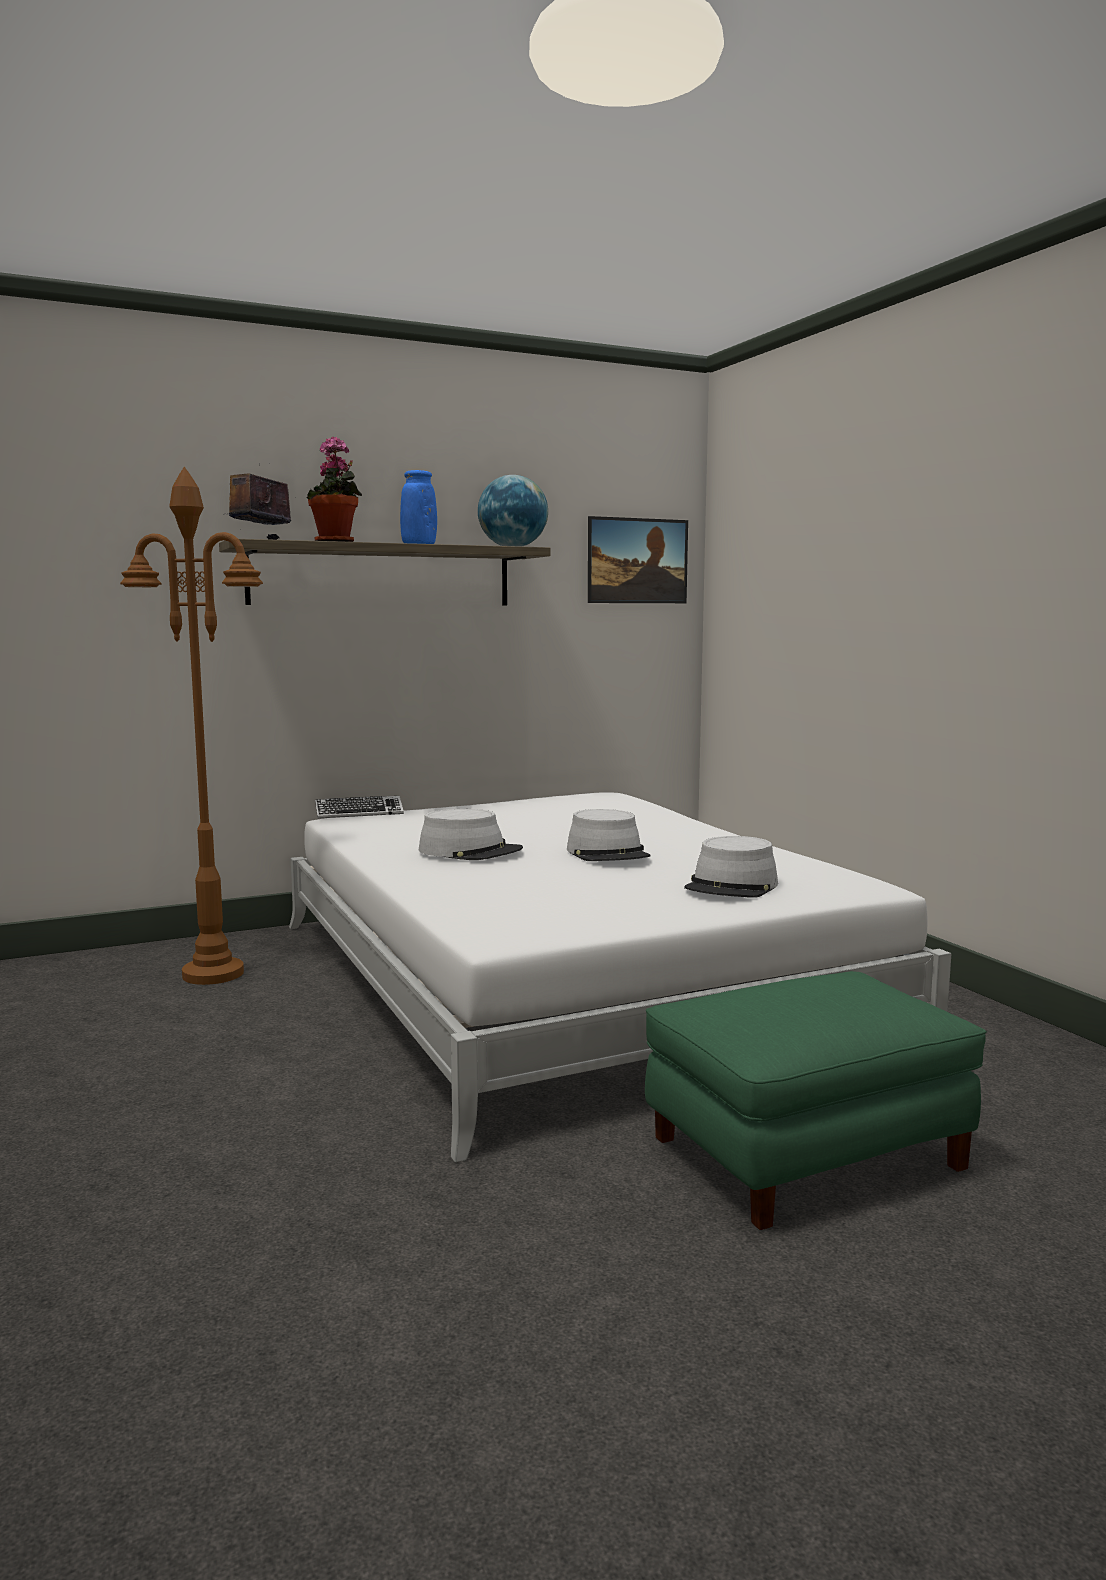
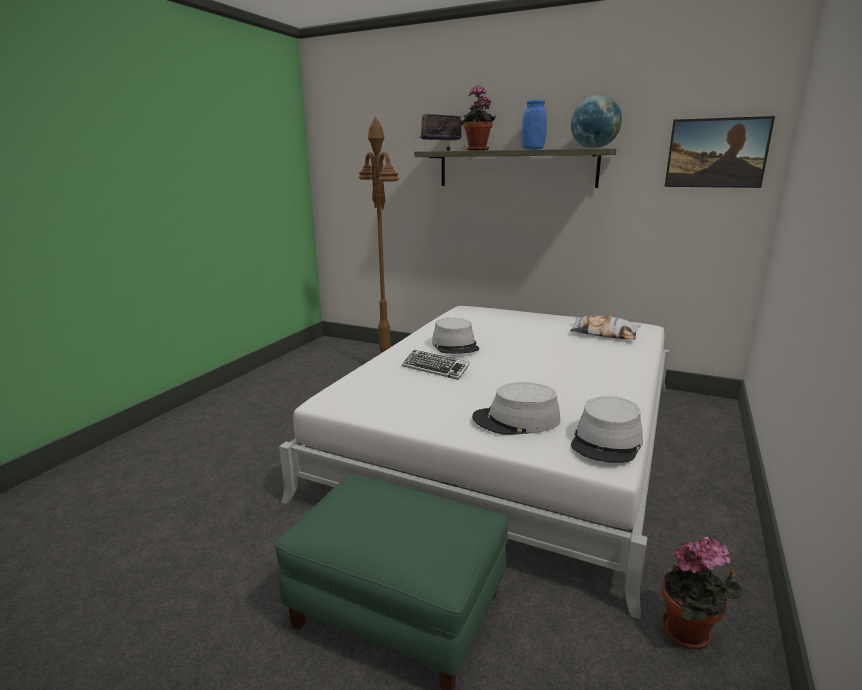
camera: 50 degrees right, 10 degrees up
keyboard [315,796,404,819] -> keyboard moved to [402,350,470,380]
grey hat [567,809,651,861] -> grey hat moved to [571,396,643,463]
none -> pillow [570,315,641,340]
none -> potted plant [661,537,742,649]

